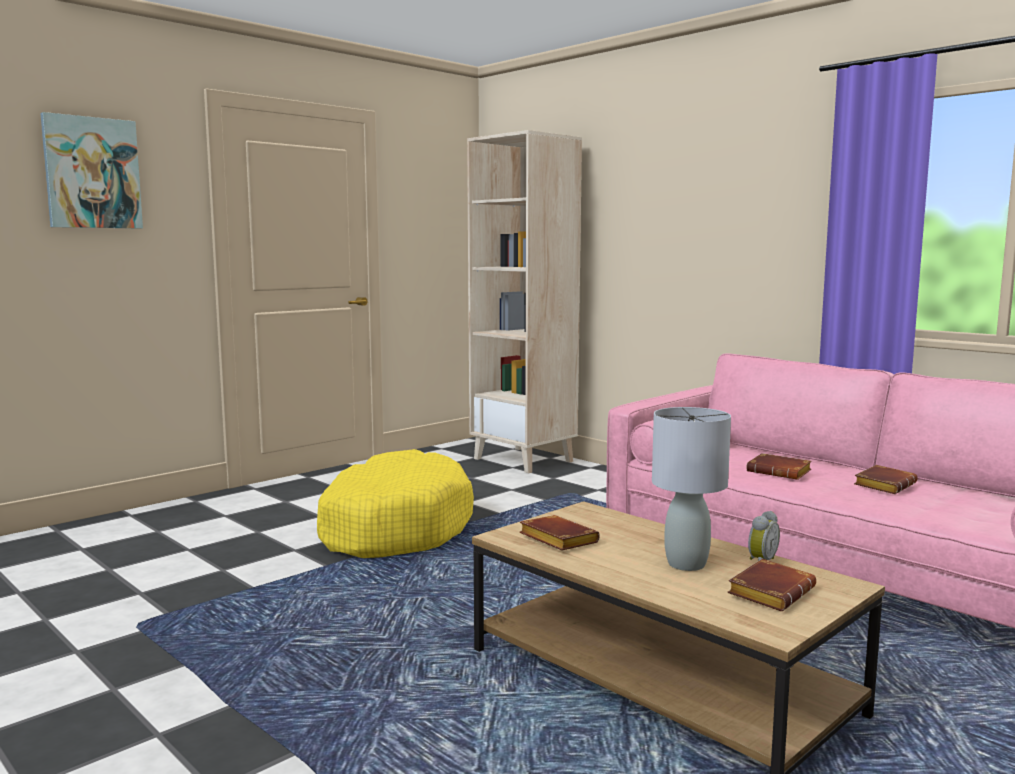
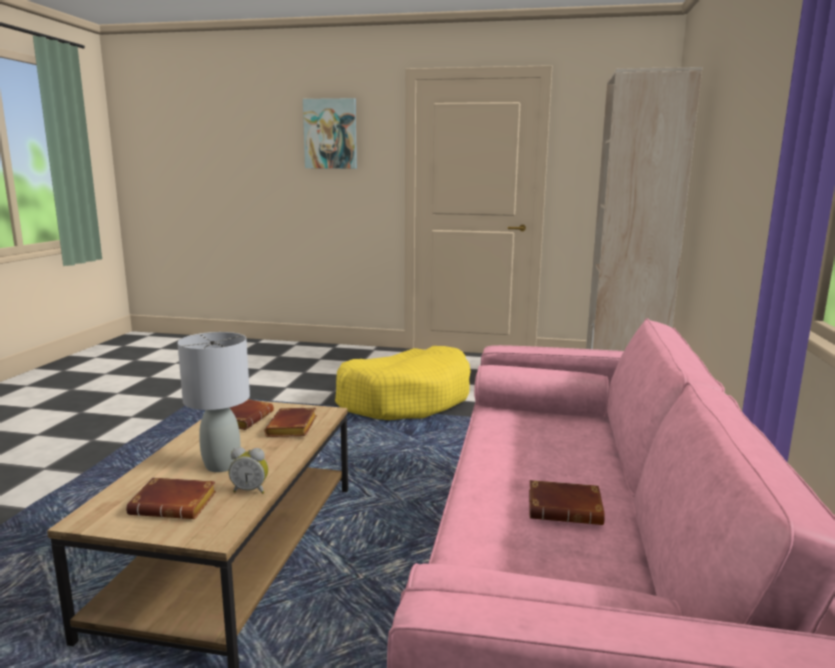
camera: 55 degrees right, 5 degrees up
brown book [746,453,812,480] -> brown book moved to [264,407,317,437]

